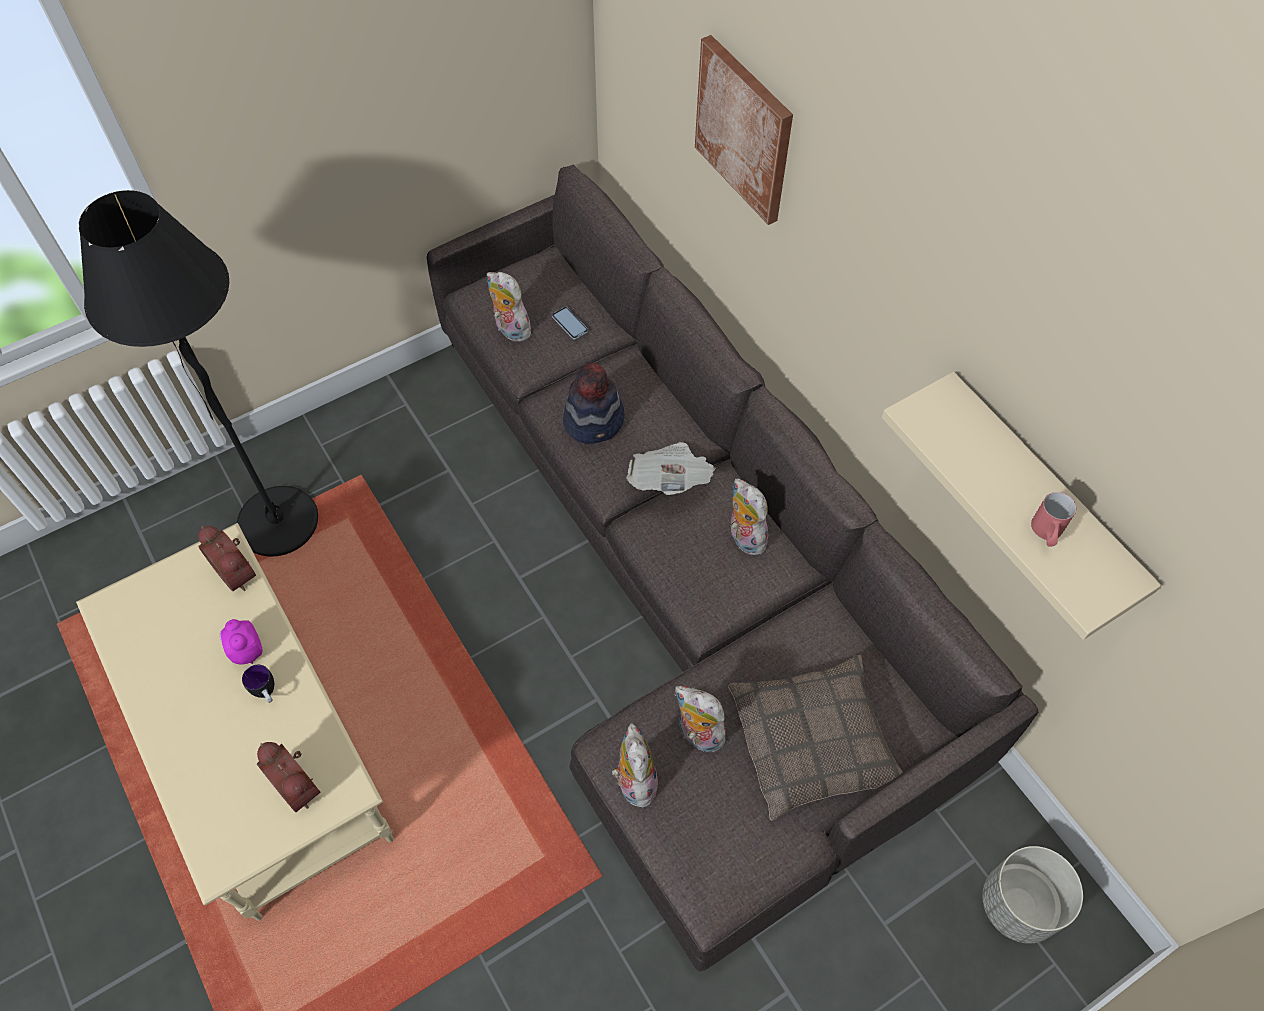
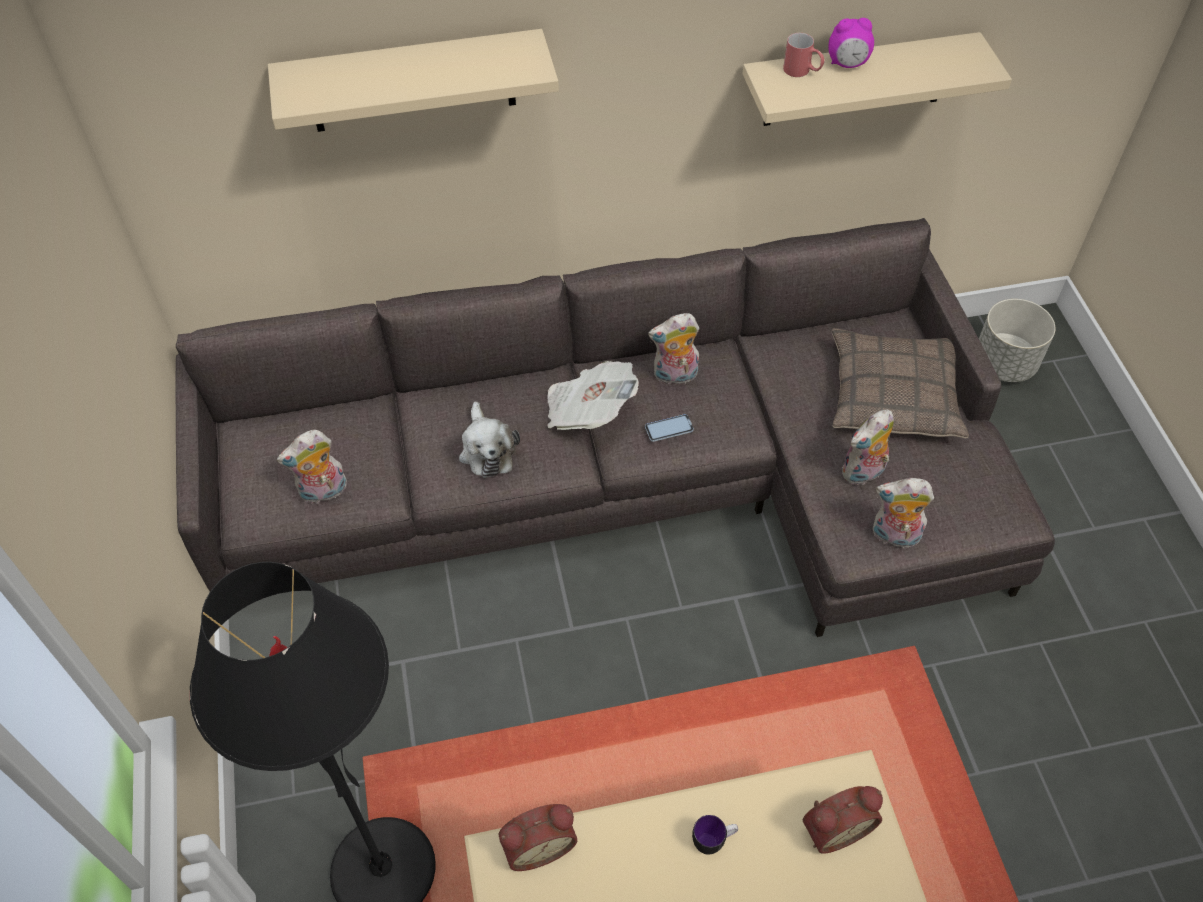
camera: 70 degrees left, 5 degrees down
alarm clock [219,619,263,665] -> alarm clock moved to [828,18,874,68]
phone [552,307,588,339] -> phone moved to [645,414,694,442]
hat [563,363,625,444] -> plush toy [459,402,520,478]
picture [695,35,793,225] -> beige shelf [268,29,559,132]
red mug [1031,492,1076,547] -> red mug moved to [783,33,825,77]

